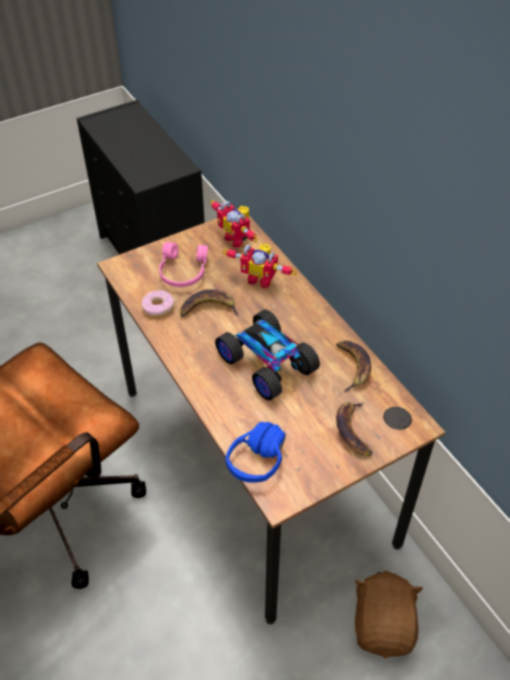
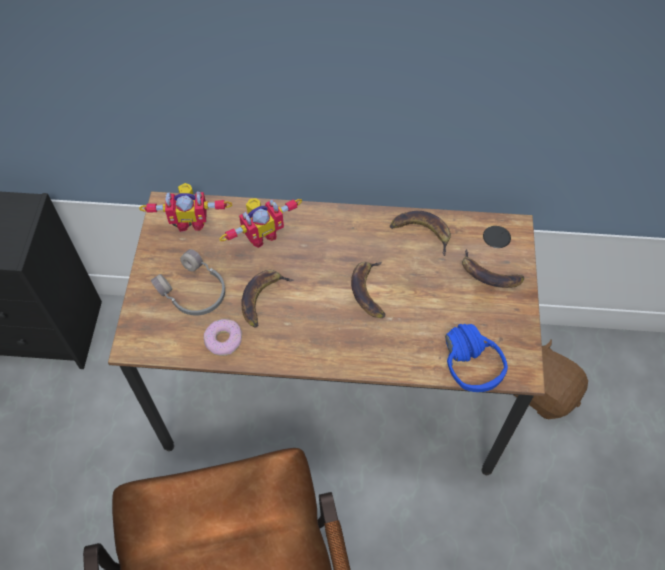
camera: 55 degrees left, 10 degrees up
pink headphones [159,242,208,287] -> grey headphones [151,249,225,316]
toy car [215,309,320,401] -> banana [351,262,386,318]

